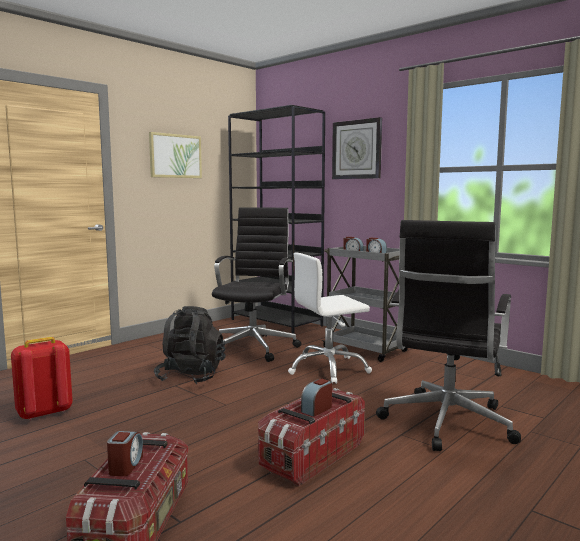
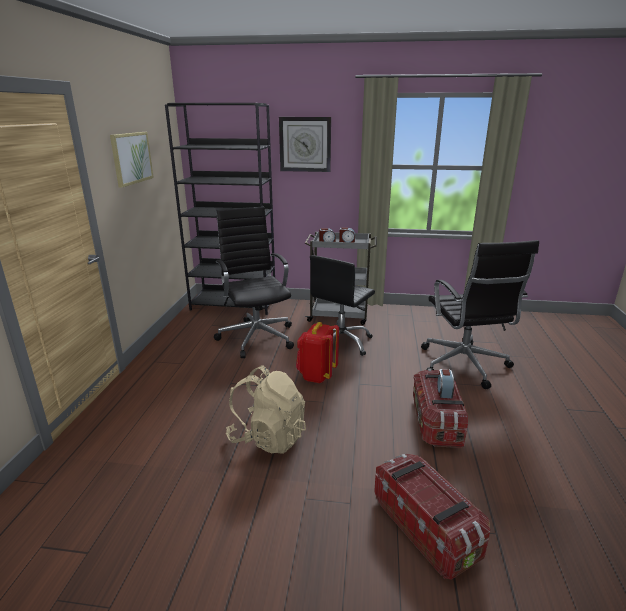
camera: 35 degrees left, 15 degrees up
red backpack [11,337,73,420] -> red backpack moved to [296,322,339,383]
alarm clock [107,431,143,476] -> none
black backpack [154,306,226,384] -> none
white office chair [288,252,372,384] -> black office chair [310,255,375,356]
none -> beige backpack [226,365,306,454]

